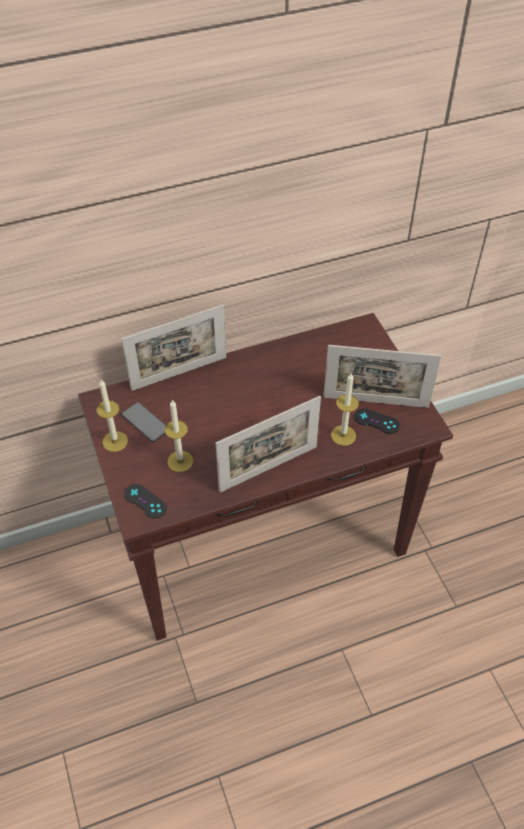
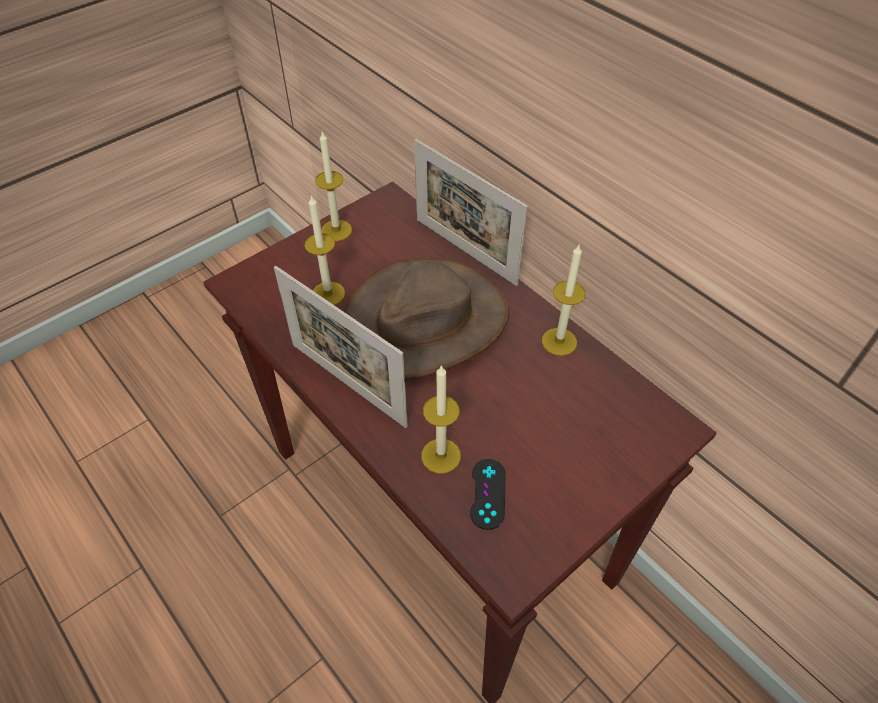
camera: 70 degrees right, 0 degrees up
phone [121,402,166,442] -> none
black game controller [124,484,167,519] -> none
picture frame [323,345,442,408] -> none
none -> brown hat [343,257,509,379]
none -> candle [542,245,586,356]

